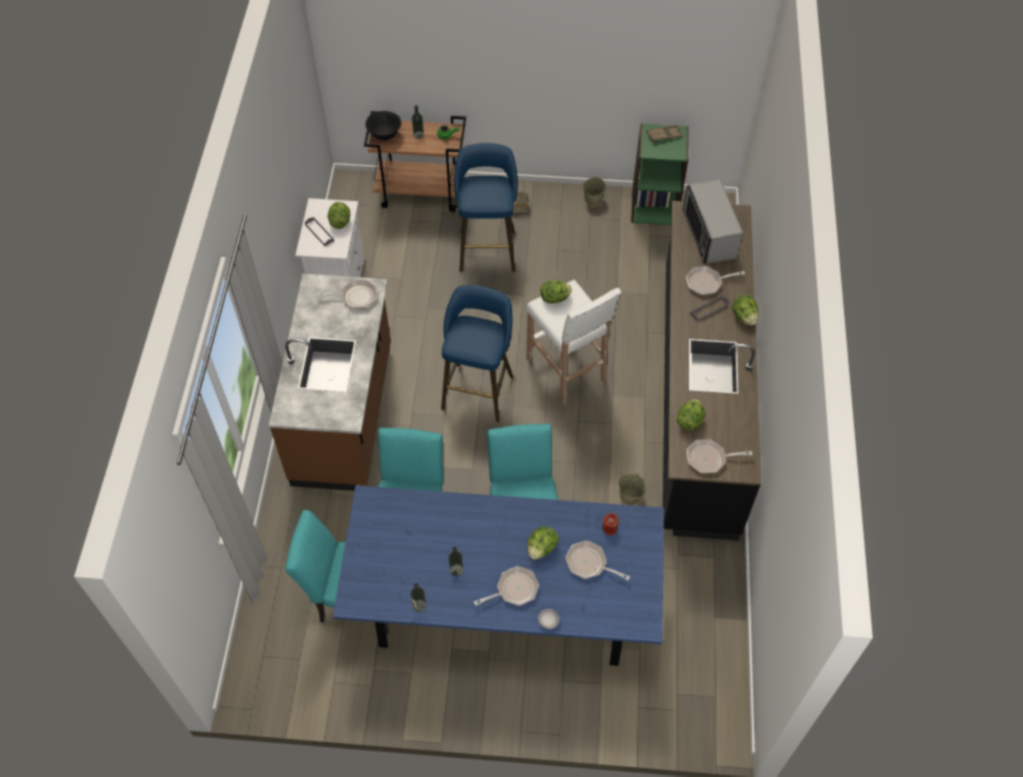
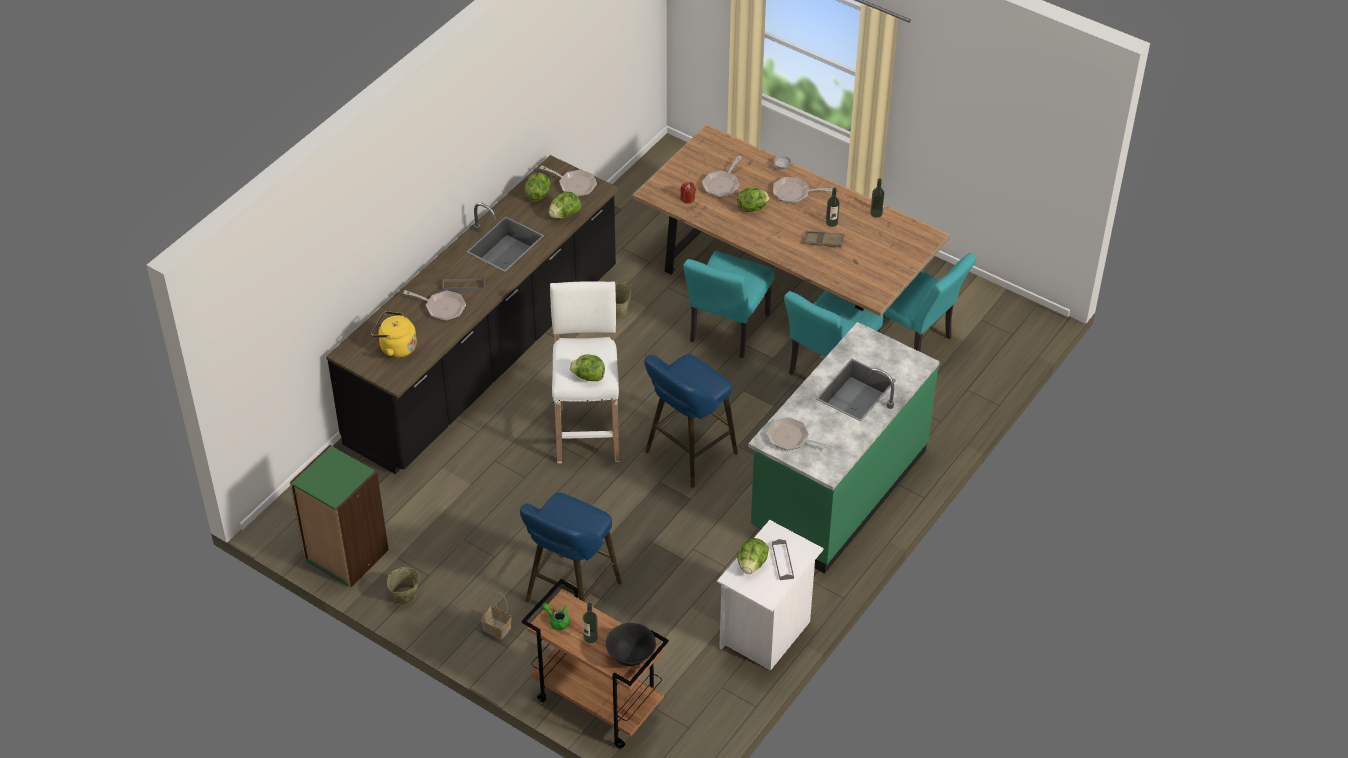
camera: 150 degrees left, 10 degrees down
brown counter [269,274,391,491] -> green counter [748,322,940,573]
blue dining table [333,485,664,666] -> brown dining table [633,124,950,317]
frying pan [565,540,630,580] -> frying pan turned 60 degrees clockwise [702,156,742,198]
brown tray [646,125,683,141] -> brown tray moved to [803,231,844,247]
microwave [683,179,743,263] -> yellow kettle [371,311,417,358]
lettuce [733,294,758,325] -> lettuce moved to [525,173,551,201]

